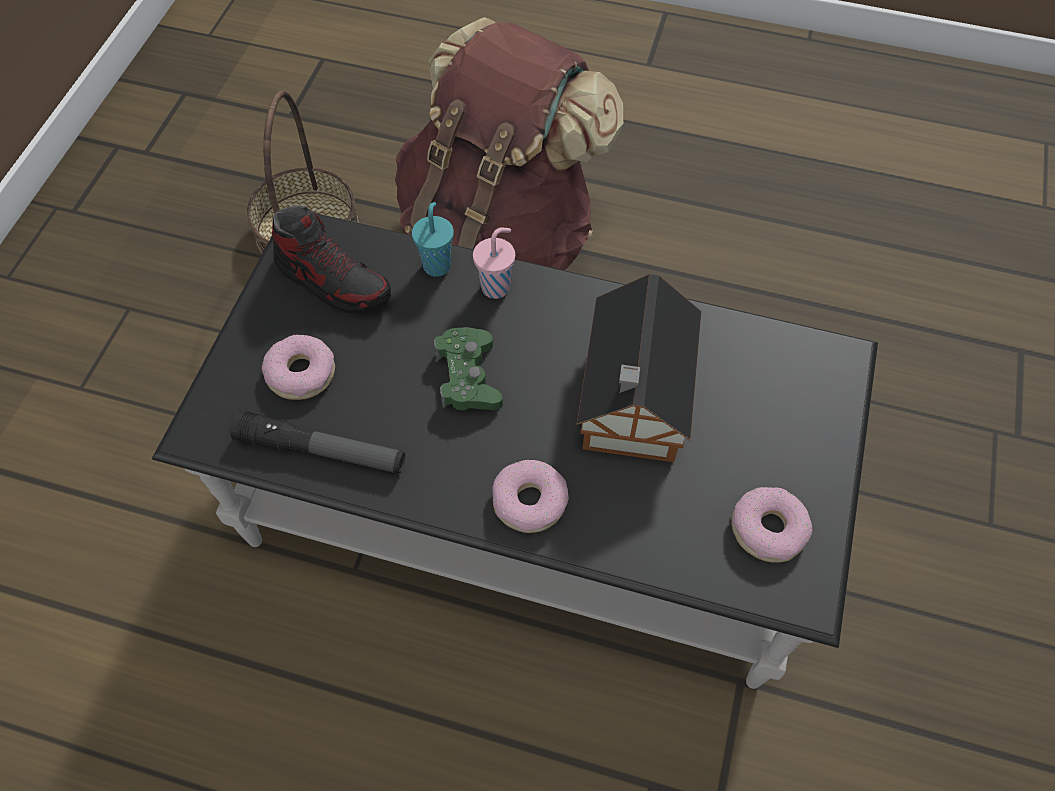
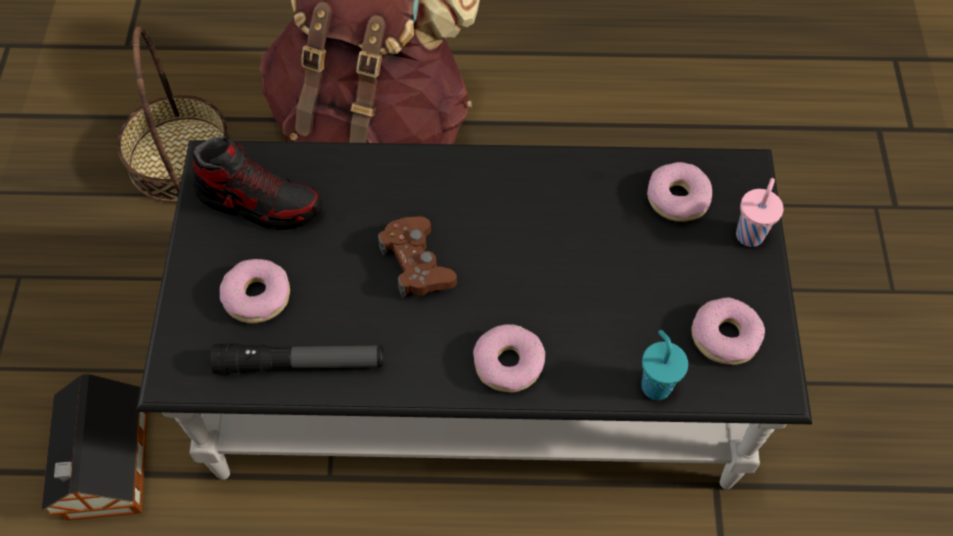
camera: 15 degrees left, 0 degrees up
turquoise cup [412,202,454,277] -> turquoise cup moved to [641,330,688,400]
green game controller [434,327,503,410] -> brown game controller [378,216,457,298]
pink cup [473,228,515,299] -> pink cup moved to [736,178,783,247]
toy house [577,274,701,462] -> toy house moved to [41,374,148,521]
none -> donut [647,162,712,222]

